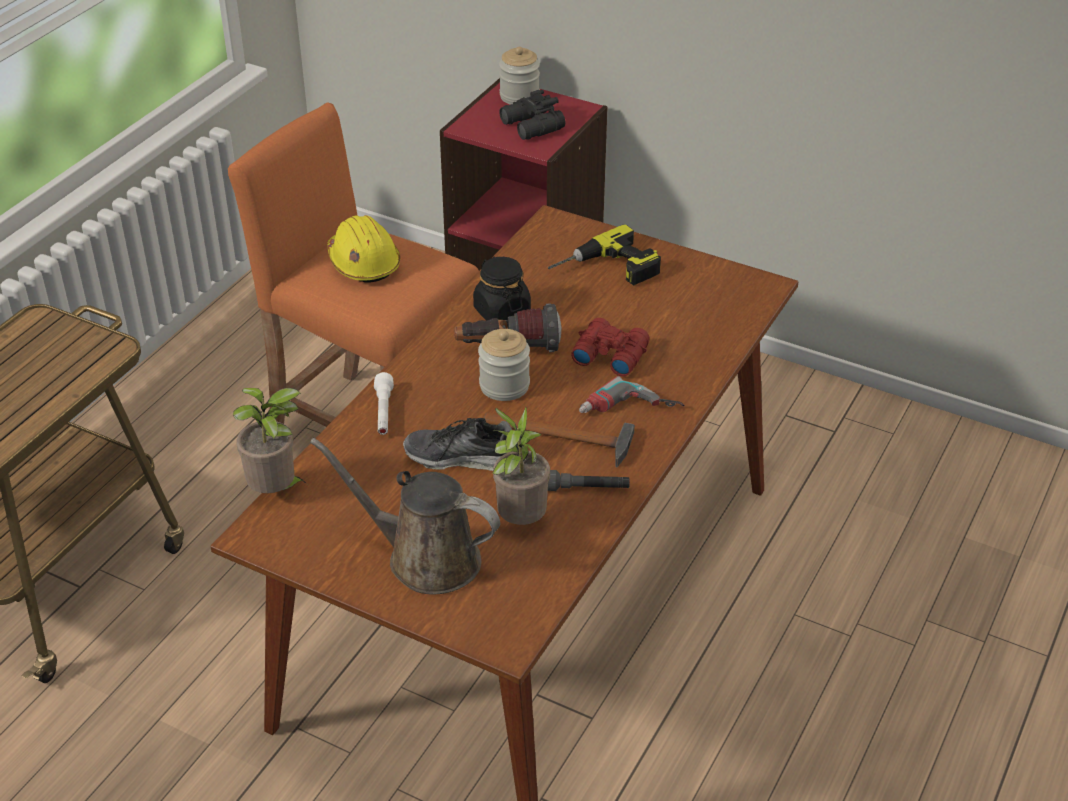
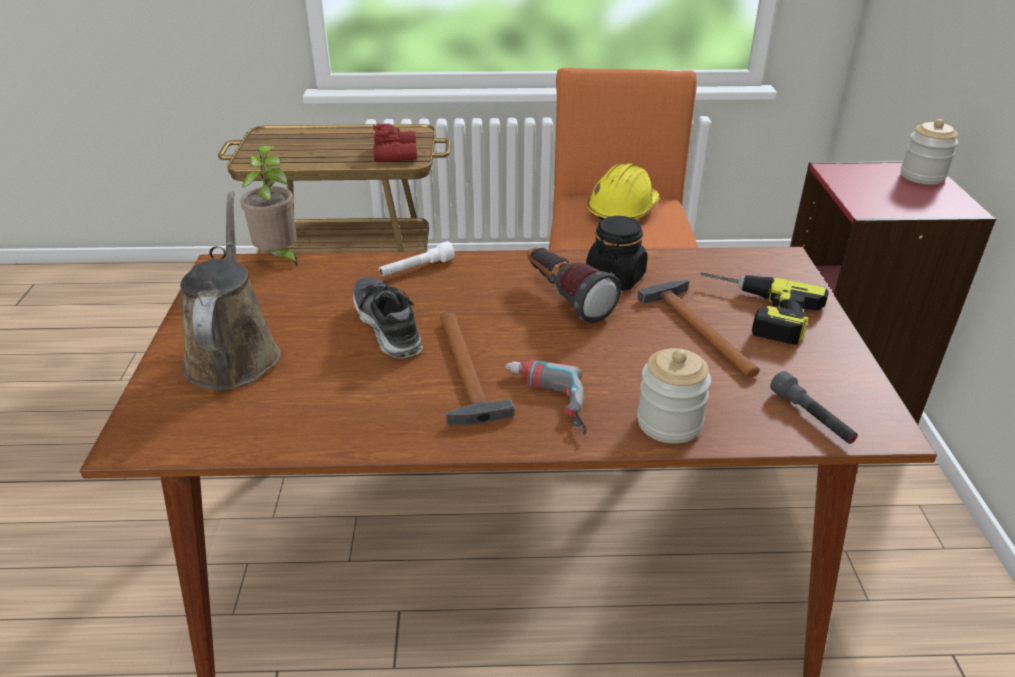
camera: 60 degrees right, 5 degrees down
jar [478,329,530,401] -> jar moved to [637,348,711,444]
potted plant [493,407,550,525] -> none
black binoculars [499,90,565,140] -> none
grey flashlight [548,470,630,491] -> grey flashlight moved to [770,371,858,444]
red binoculars [571,318,650,376] -> red binoculars moved to [373,124,417,162]
none -> hammer [637,280,760,378]

